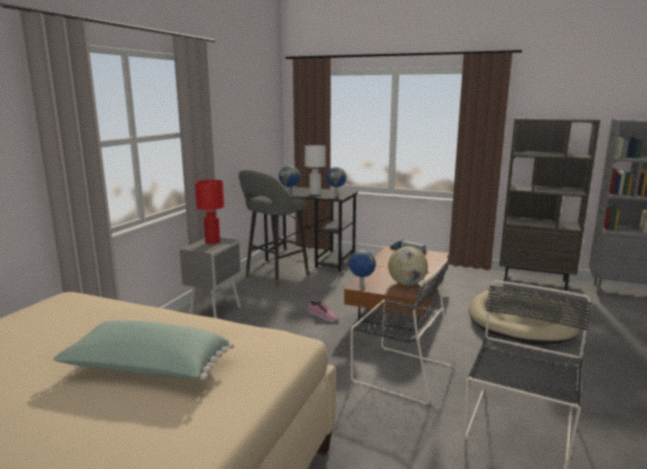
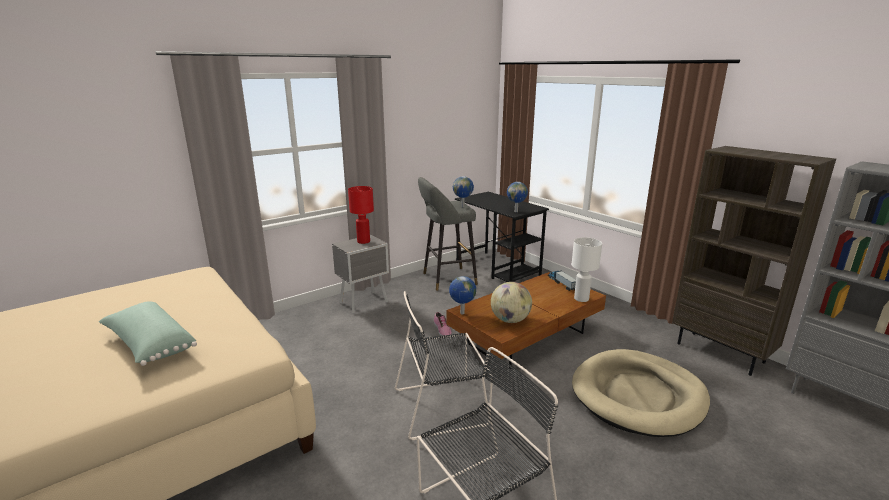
camera: 30 degrees right, 5 degrees up
white table lamp [305,145,326,195] -> white table lamp moved to [572,237,602,302]
black chair [351,258,453,405] -> black chair turned 105 degrees clockwise [395,291,493,440]

